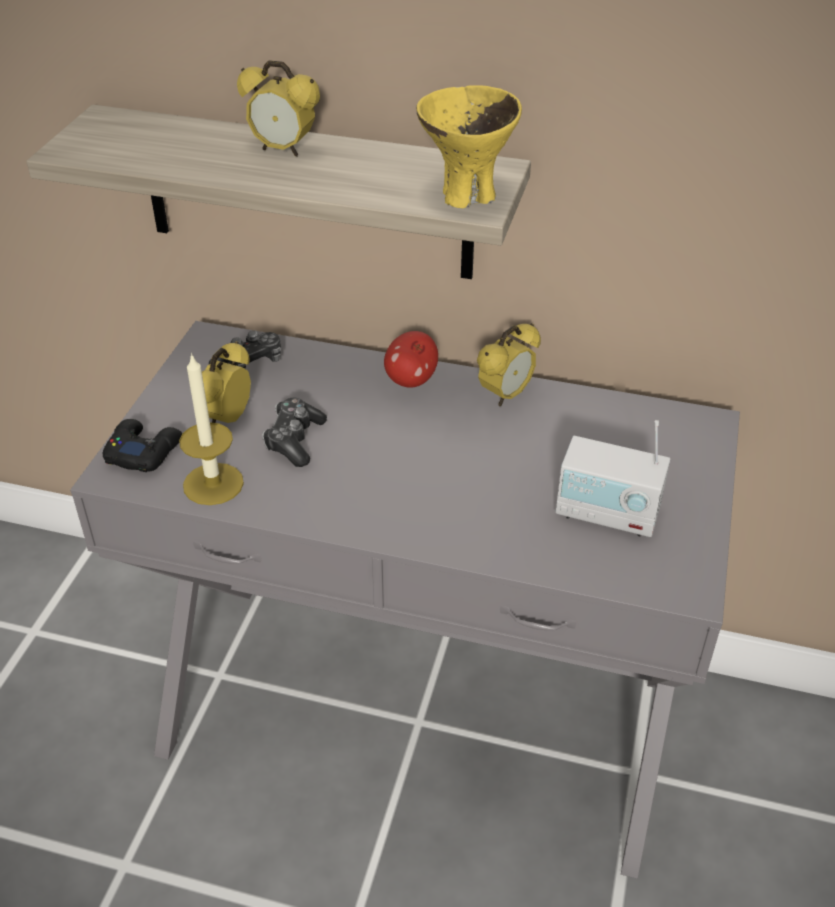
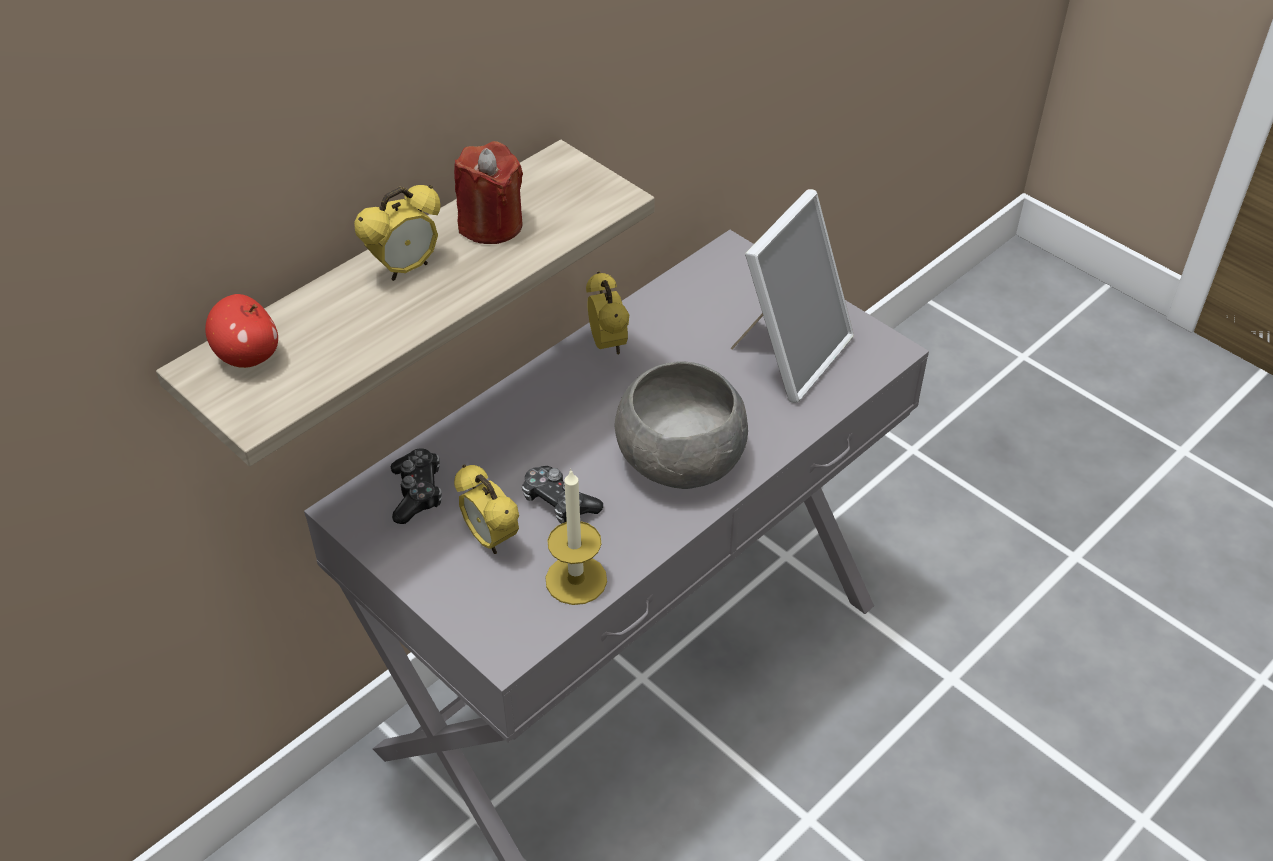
camera: 60 degrees left, 5 degrees up
black game controller [103,419,182,472] -> none
apple [384,331,438,388] -> apple moved to [205,294,278,368]
yellow bowl [416,85,522,208] -> none
radio [556,420,670,537] -> picture frame [731,189,854,403]
none -> red candle [454,141,523,244]
none -> grey bowl [614,361,748,489]

